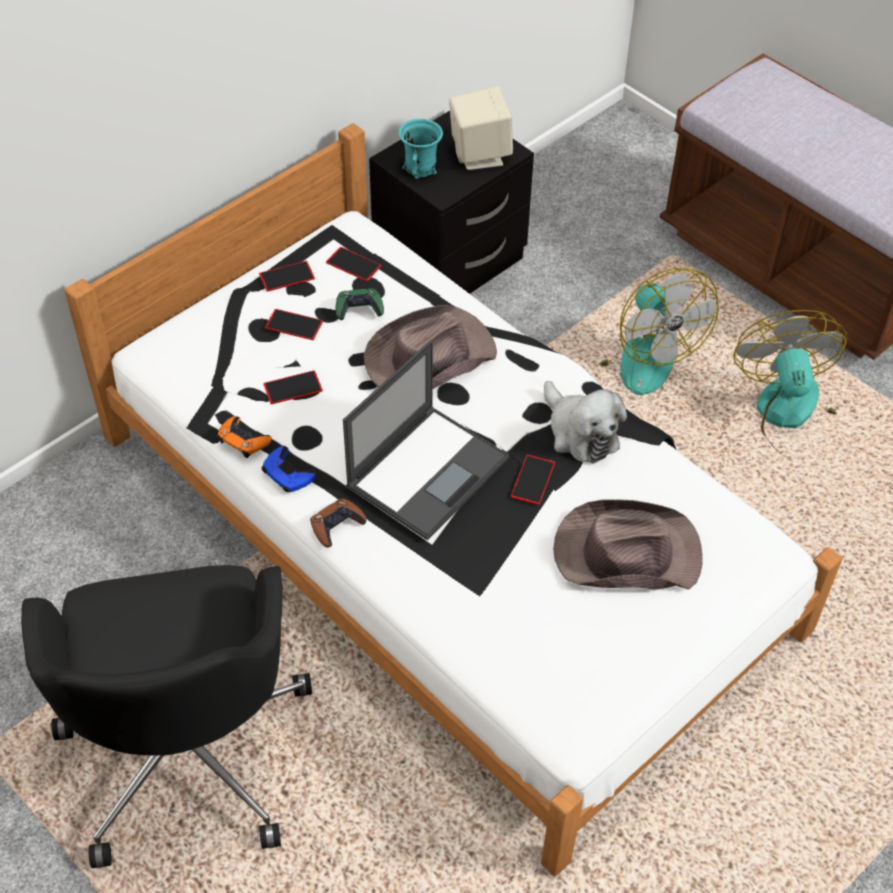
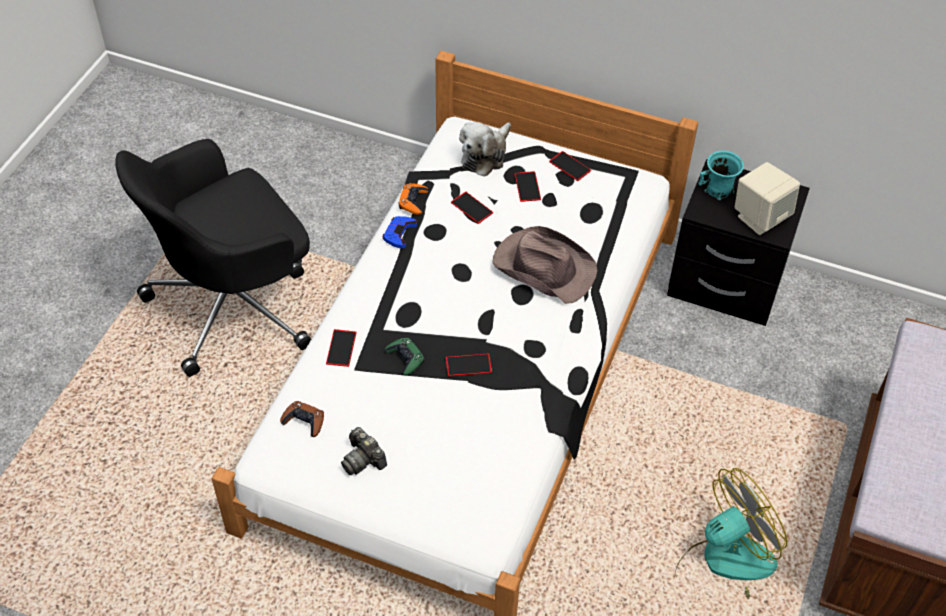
camera: 65 degrees right, 0 degrees up
brown game controller [310,498,367,547] -> brown game controller moved to [280,401,324,437]
phone [326,247,382,281] -> phone moved to [326,329,357,367]
green game controller [336,288,384,320] -> green game controller moved to [385,338,424,376]
laptop [343,340,509,540] -> none
plush toy [544,381,627,464] -> plush toy moved to [459,122,511,176]
brown hat [553,499,703,590] -> none
fan [599,269,719,395] -> none
none -> camera [341,427,387,475]

